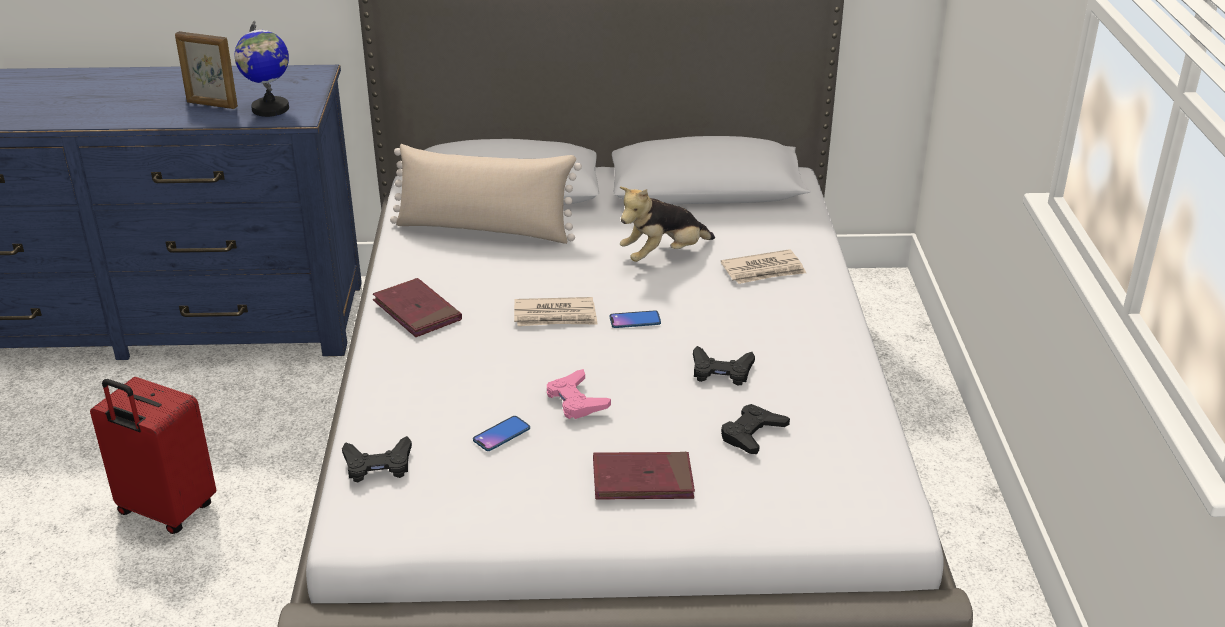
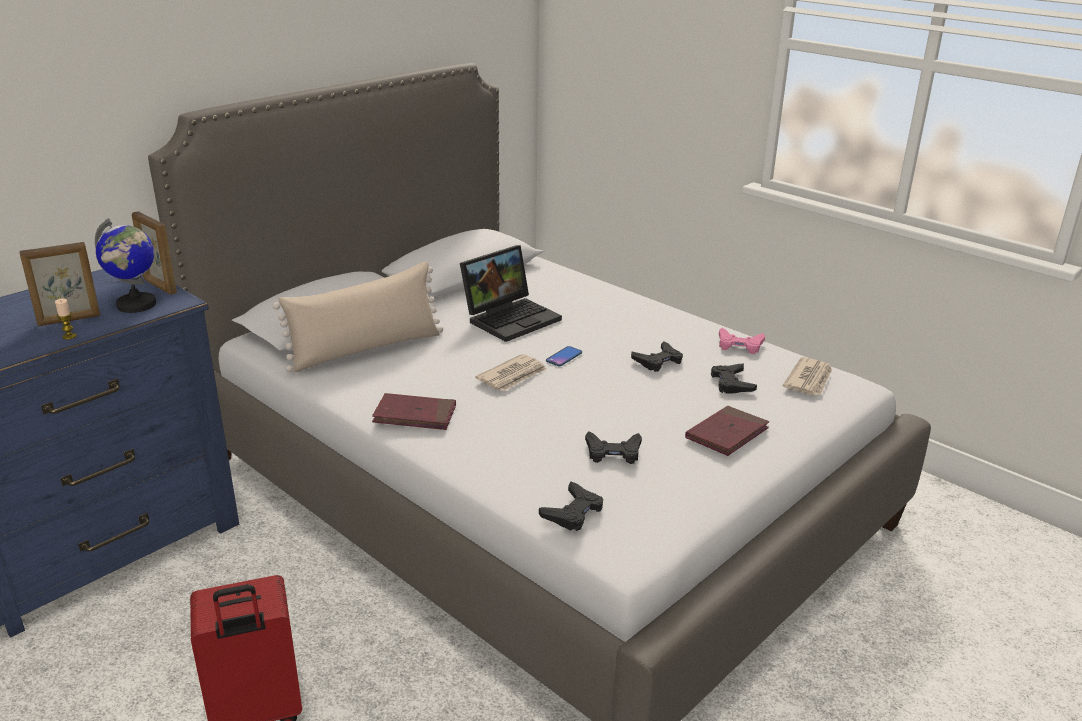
camera: 45 degrees left, 5 degrees down
phone [473,416,530,451] -> black game controller [585,431,642,464]
pink game controller [547,369,611,419] -> pink game controller moved to [719,328,765,354]
plush toy [620,187,715,262] -> laptop [460,245,562,342]
newspaper [721,249,806,284] -> newspaper moved to [783,357,832,396]
none -> candle [55,298,77,340]
none -> picture frame [132,211,177,295]

